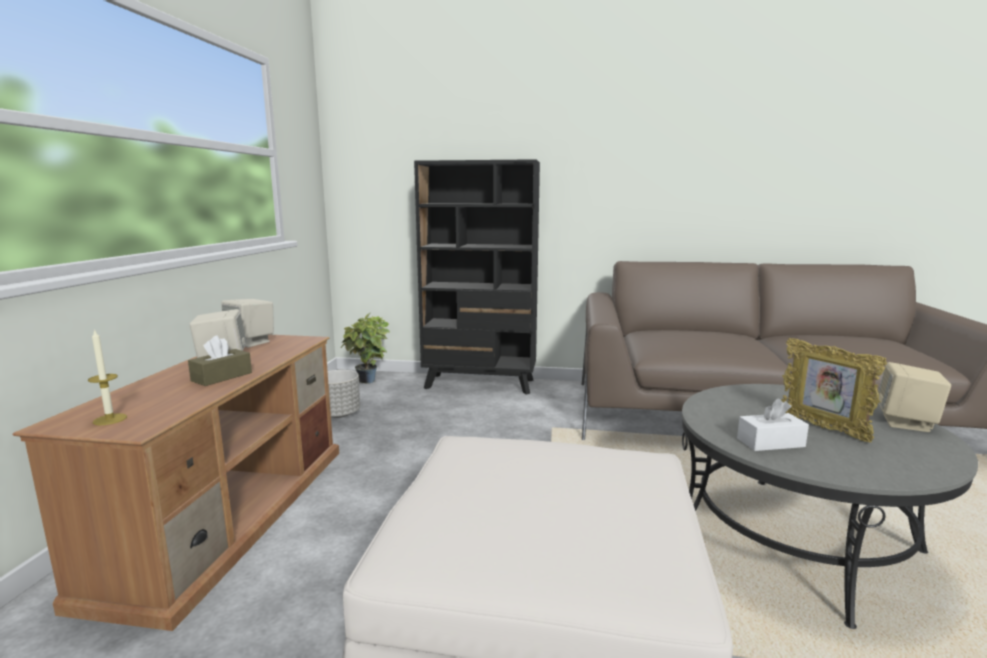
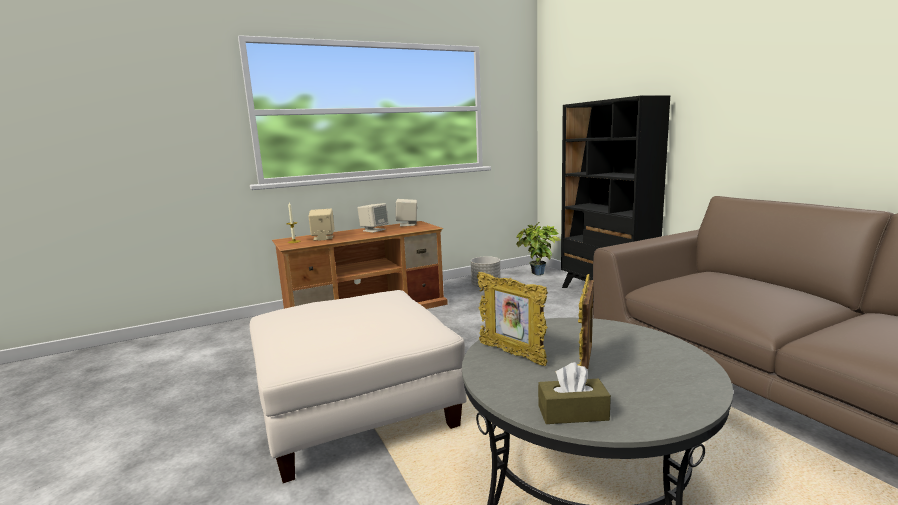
camera: 55 degrees right, 0 degrees up
brown tissue box [188,335,252,386] -> brown tissue box moved to [538,362,611,424]
white tissue box [737,399,809,451] -> picture frame [477,272,548,366]
beige speaker [878,362,951,432] -> beige speaker moved to [308,209,334,241]

